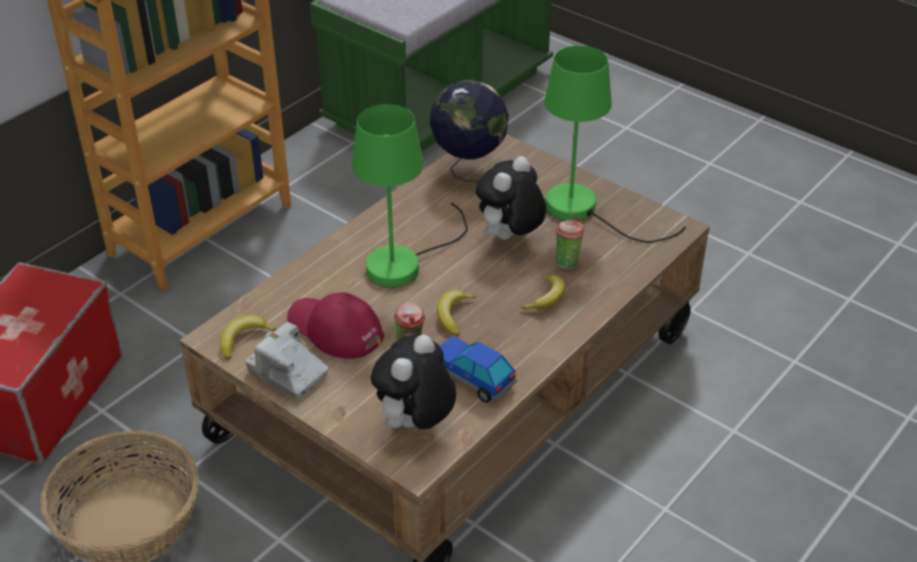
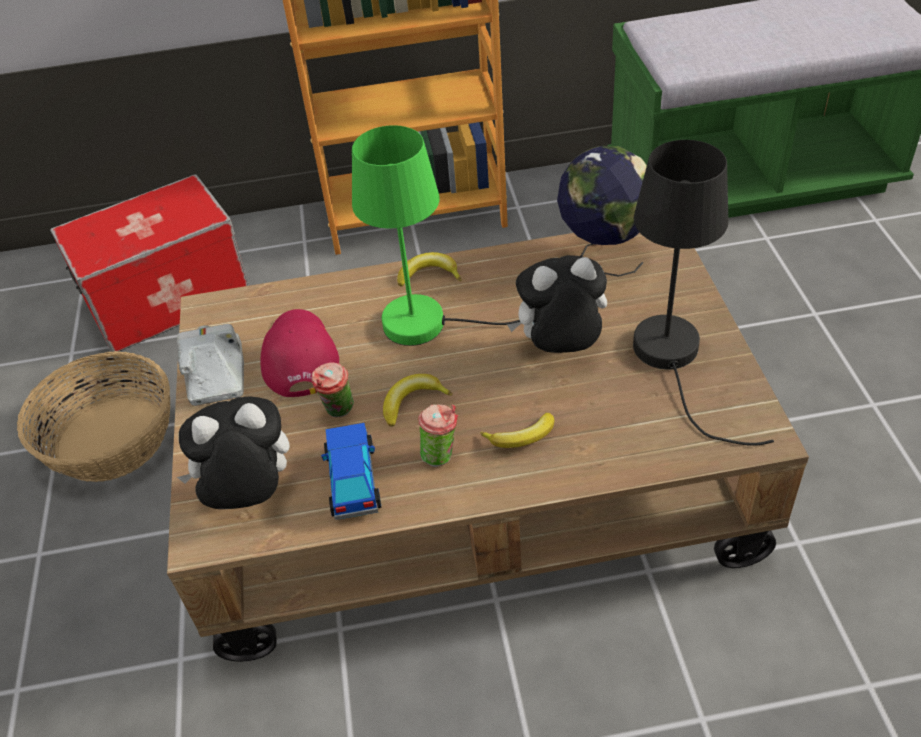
camera: 45 degrees right, 5 degrees up
banana [220,315,277,359] -> banana moved to [397,252,461,286]
green table lamp [544,46,686,243] -> black table lamp [633,140,774,446]
cup [555,216,584,269] -> cup moved to [418,404,458,467]

